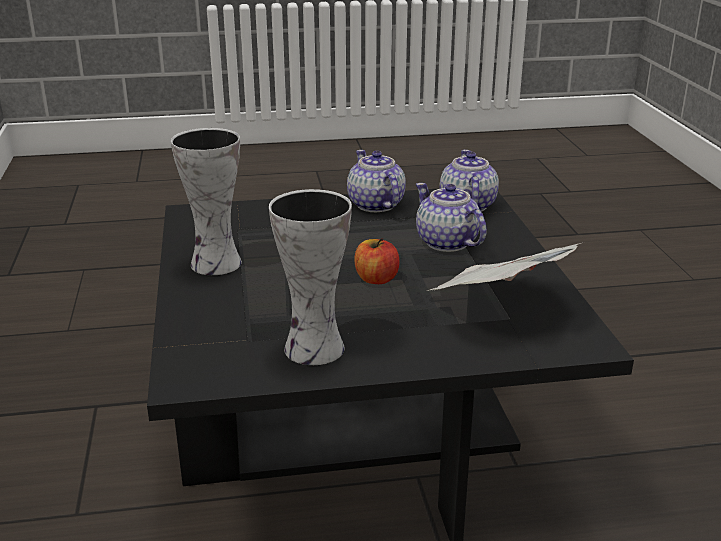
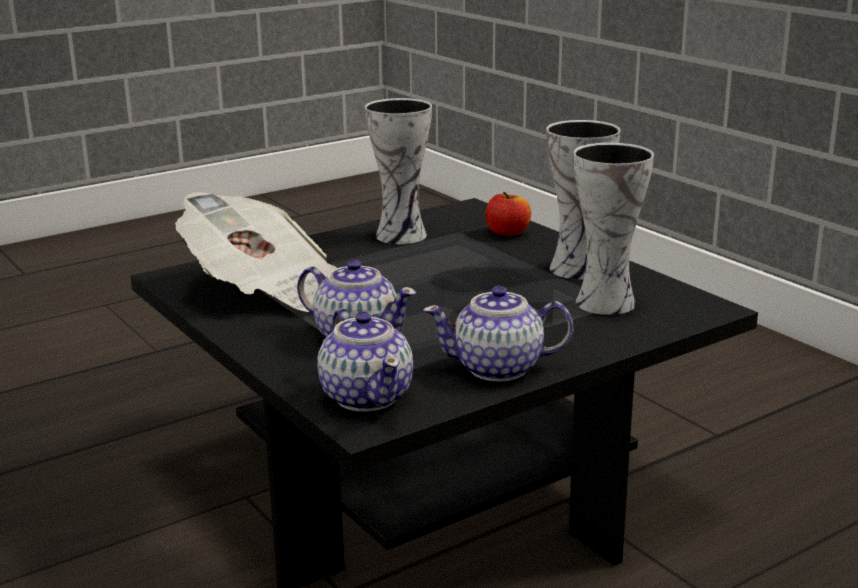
camera: 155 degrees right, 5 degrees down
teapot [347,150,406,212] -> teapot turned 135 degrees clockwise [423,286,574,382]
apple [354,238,399,284] -> apple moved to [486,192,531,236]
none -> vase [573,143,654,315]

